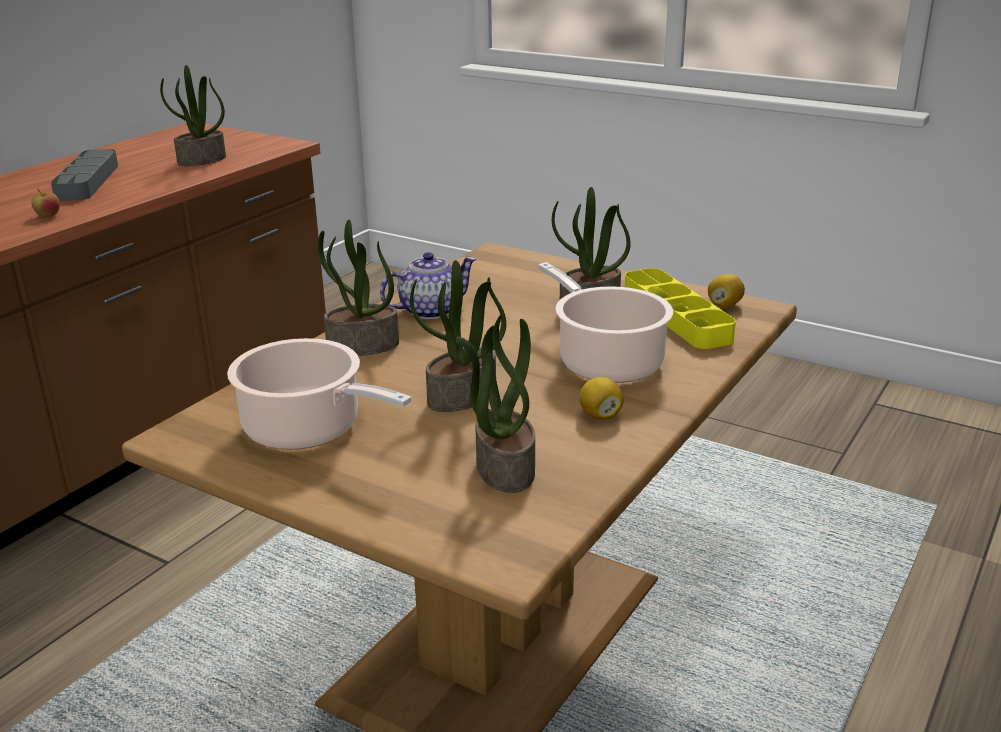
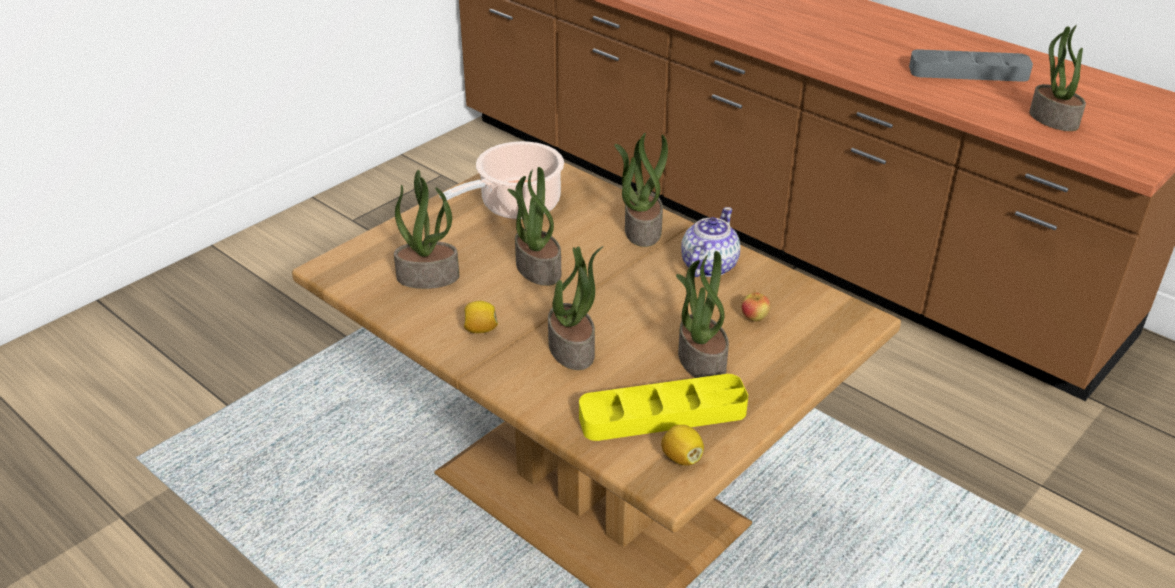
camera: 100 degrees right, 10 degrees up
apple [32,189,60,217] -> apple moved to [742,289,771,321]
teapot [380,252,477,319] -> teapot turned 135 degrees counterclockwise [681,207,740,277]
cooking pot [538,262,673,383] -> potted plant [548,246,604,370]

